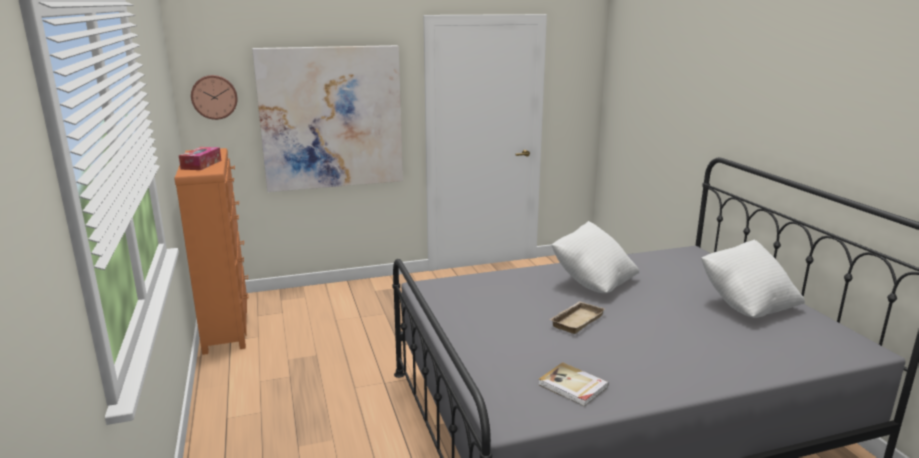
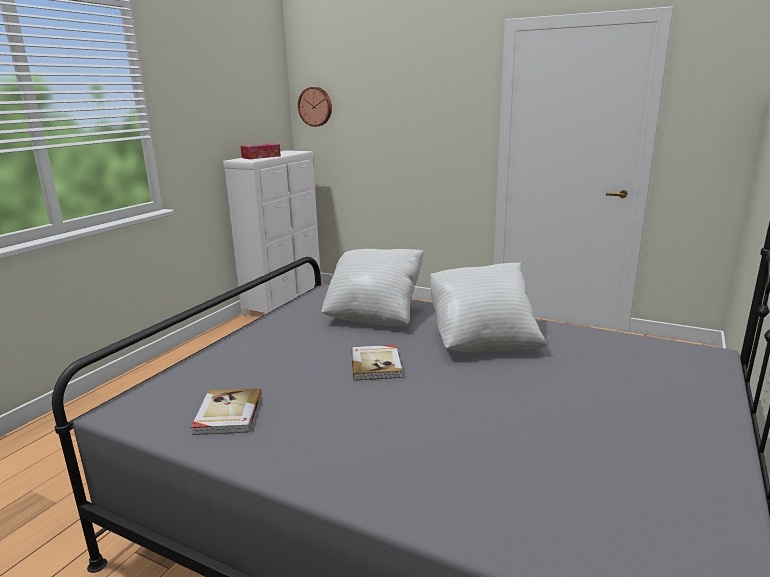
camera: 45 degrees right, 0 degrees up
orange dresser [174,148,248,355] -> white dresser [223,150,320,316]
picture [252,45,403,192] -> none
beige tray [549,301,605,334] -> book [351,345,402,381]
white pillow [701,239,805,318] -> white pillow moved to [322,249,424,326]

